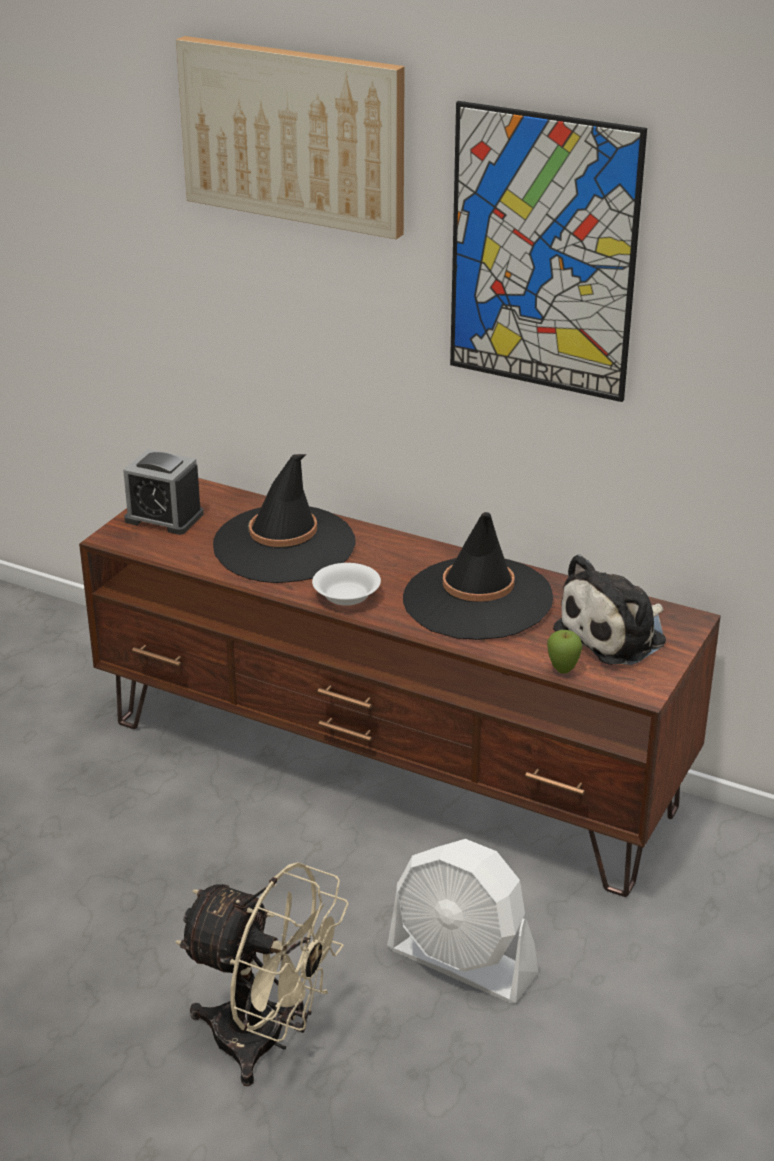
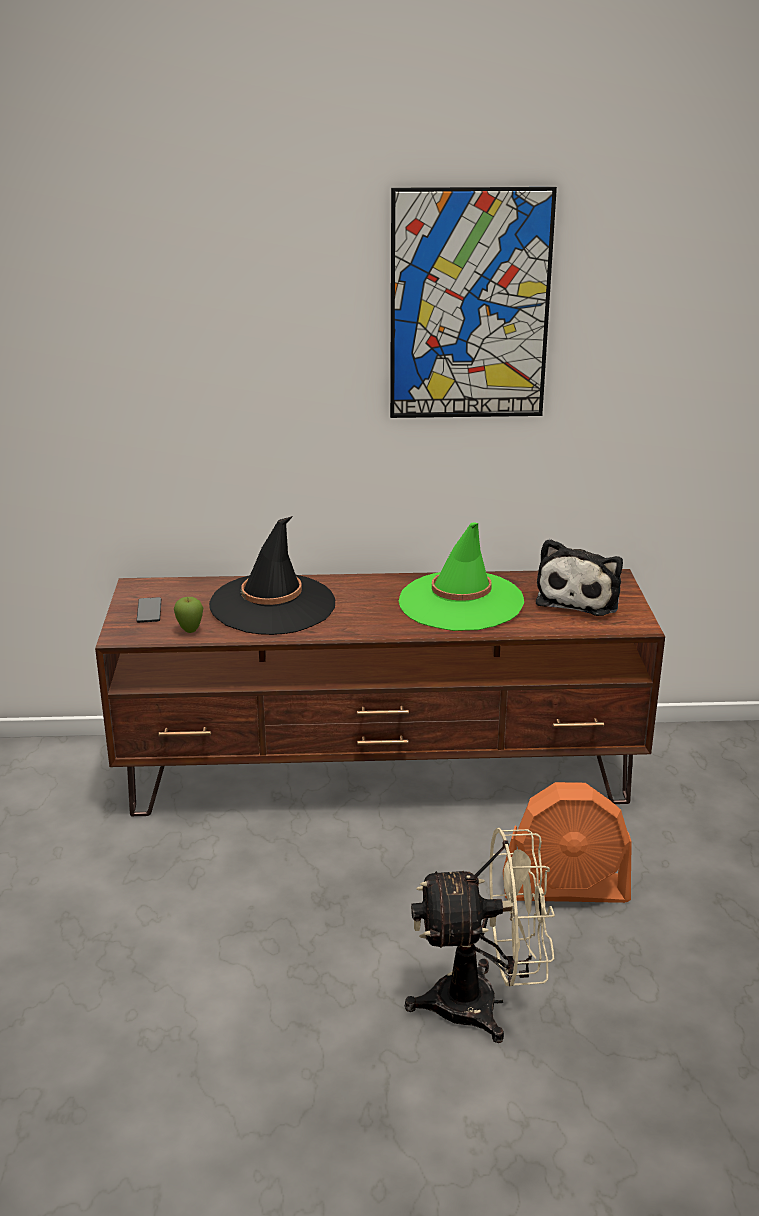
camera: 30 degrees left, 5 degrees down
alarm clock [123,449,204,535] -> phone [136,597,161,623]
picture [176,36,405,239] -> none
white bowl [312,563,381,606] -> none
white fan [387,839,538,1003] -> orange fan [503,782,632,903]
black hat [403,512,553,640] -> green hat [399,522,524,631]
apple [547,630,582,674] -> apple moved to [174,597,203,633]

